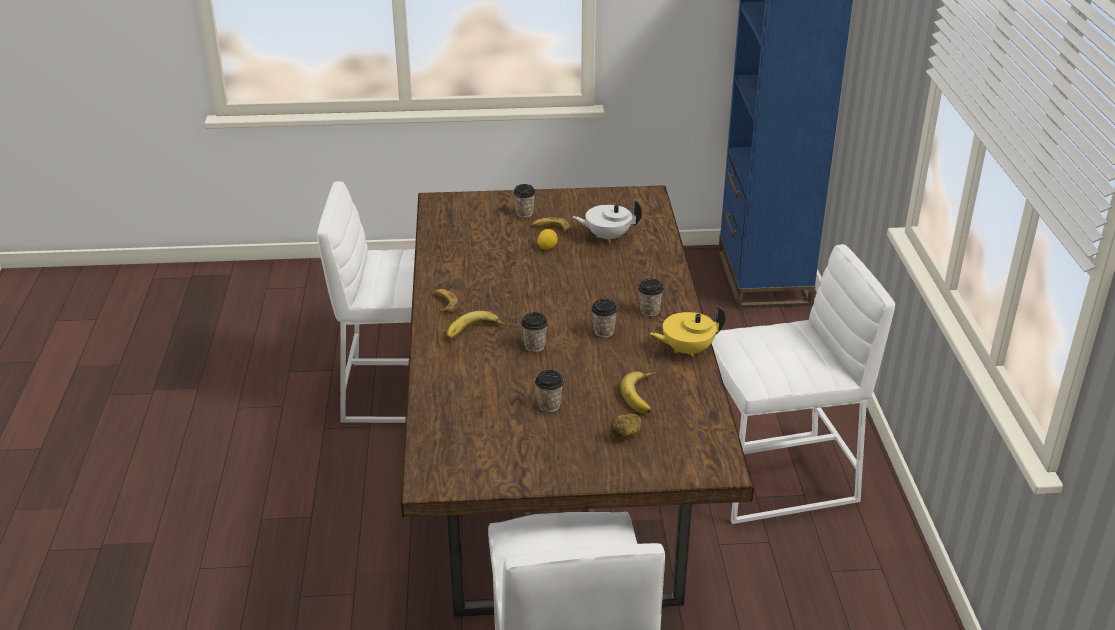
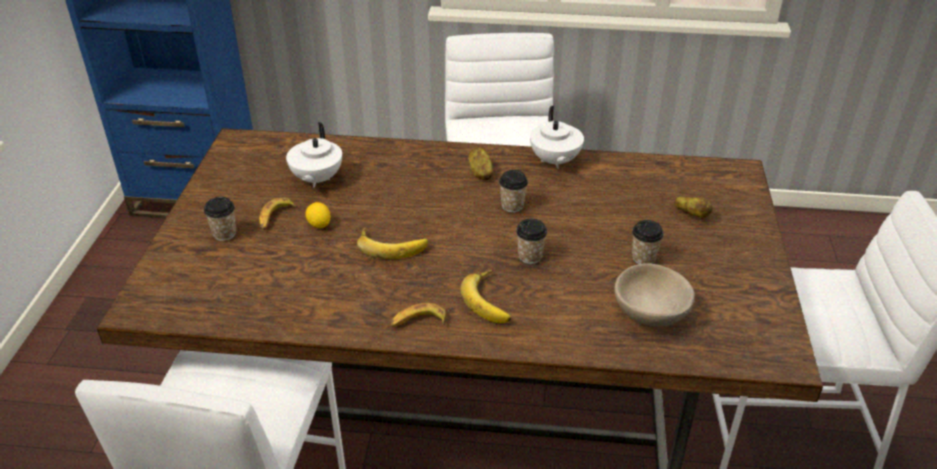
camera: 80 degrees left, 5 degrees up
banana [620,371,657,414] -> banana moved to [357,228,428,259]
cup [638,279,664,317] -> potato [468,147,493,180]
yellow teapot [650,306,725,357] -> white teapot [530,106,584,169]
none -> beige bowl [614,264,695,326]

